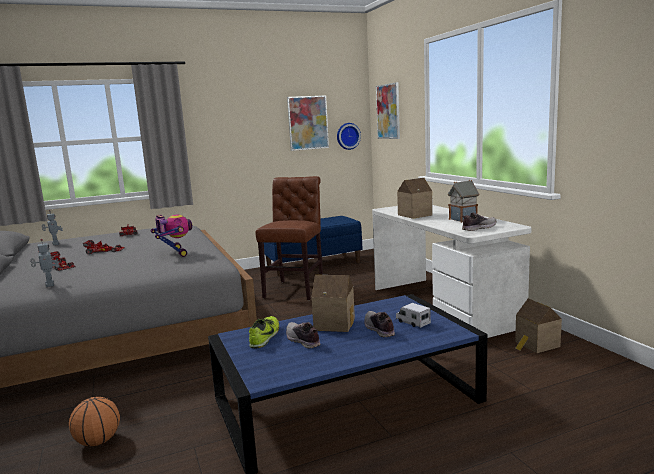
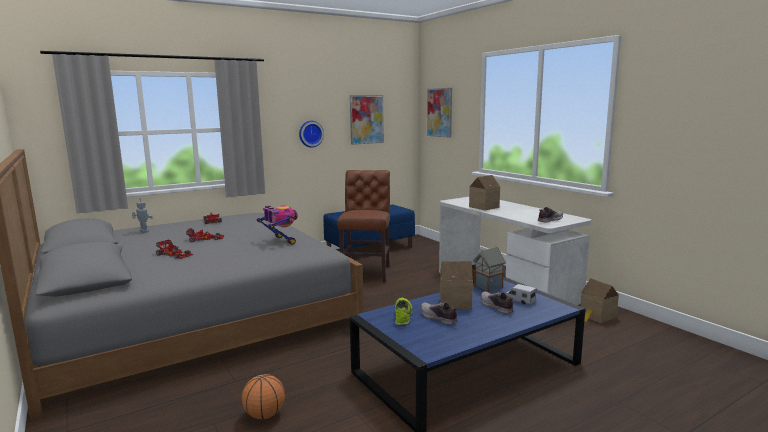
camera: 10 degrees left, 0 degrees up
toy robot [30,239,59,287] -> none
wall clock [337,123,361,150] -> wall clock moved to [299,121,324,148]
toy house [448,180,479,223] -> toy house moved to [473,246,506,292]

